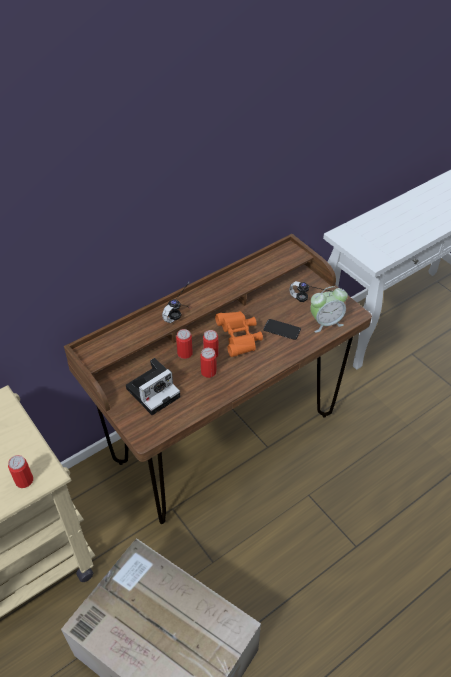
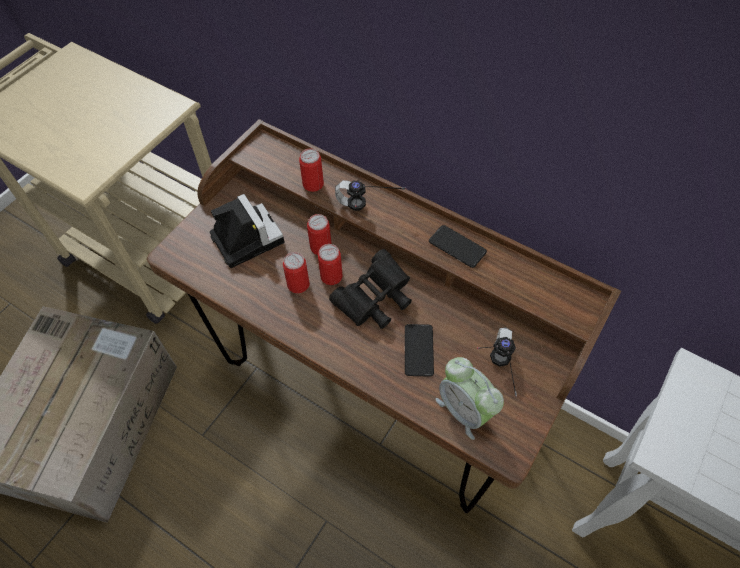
camera: 70 degrees right, 10 degrees up
can [8,455,33,488] -> can moved to [299,149,324,192]
camera [126,358,180,415] -> camera turned 150 degrees counterclockwise [210,194,285,268]
orange binoculars [215,311,263,357] -> black binoculars [329,249,412,329]
none -> phone [429,225,487,268]

